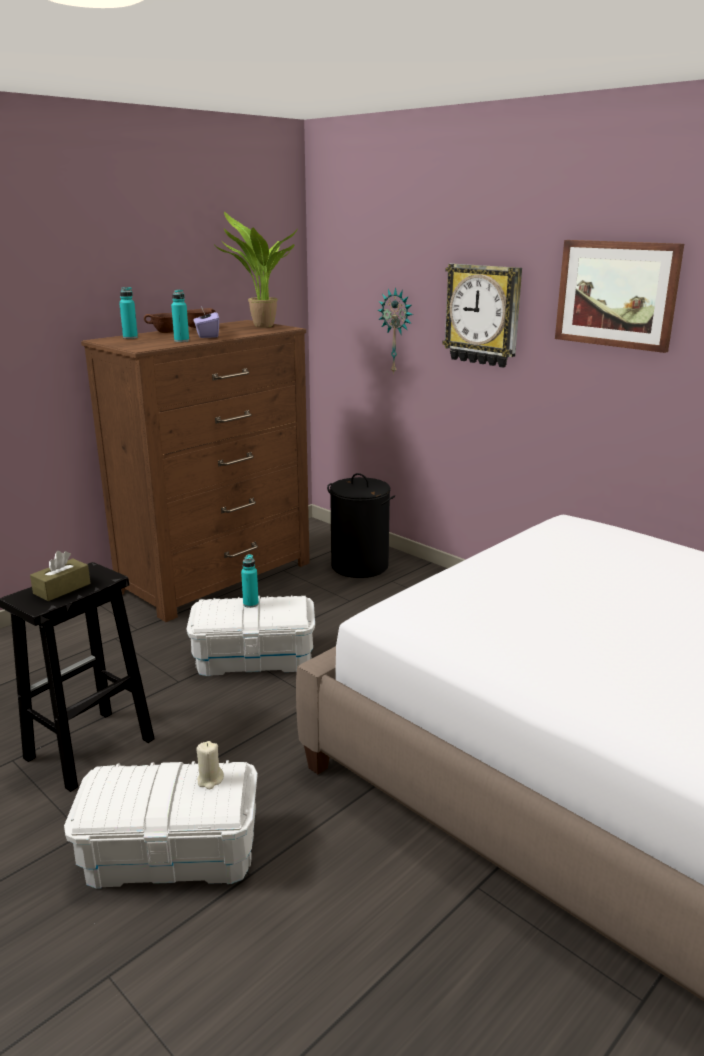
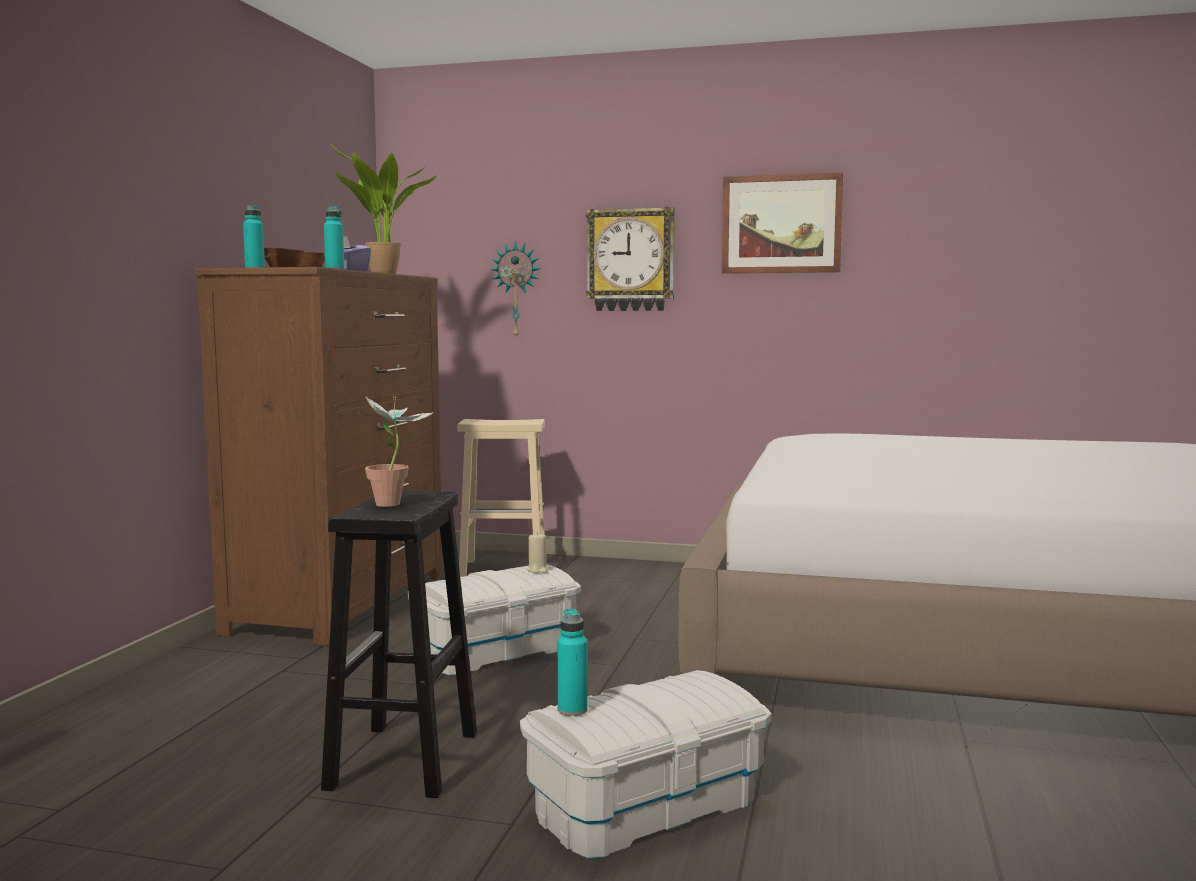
camera: 30 degrees left, 15 degrees down
brown tissue box [30,551,91,601] -> potted plant [365,396,433,507]
beige candle [196,741,224,789] -> beige candle moved to [527,532,549,573]
turquoise bottle [241,554,259,608] -> turquoise bottle moved to [557,608,588,716]
black laundry basket [327,473,395,578] -> beige stool [457,419,547,577]

